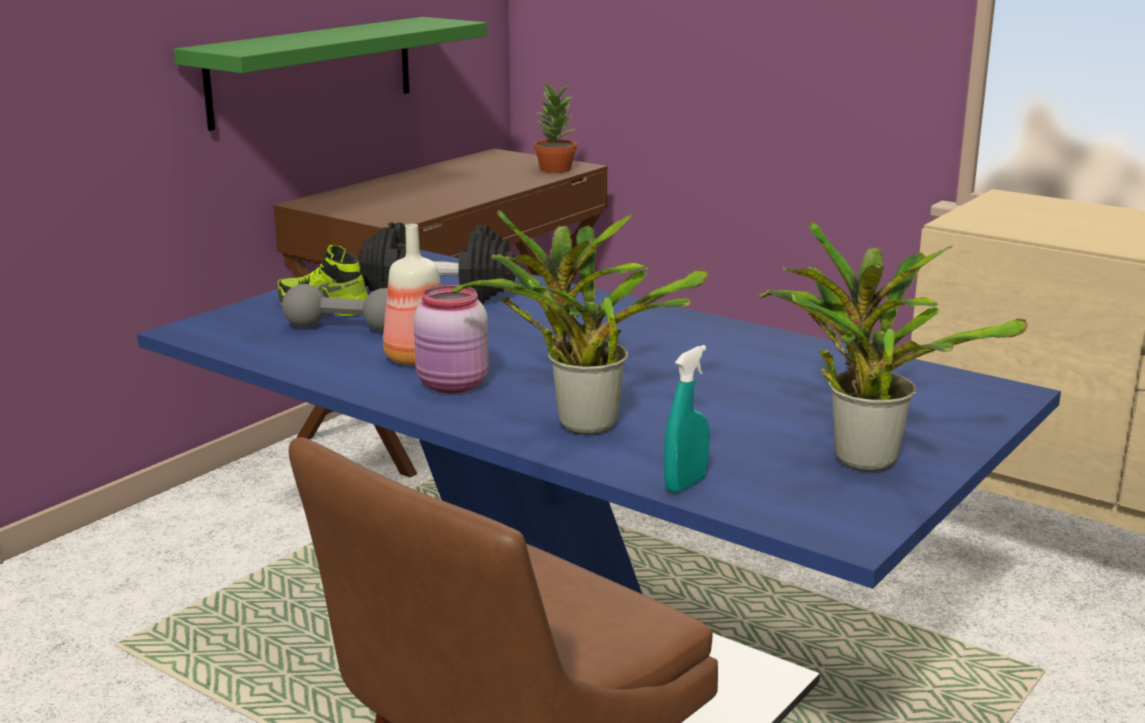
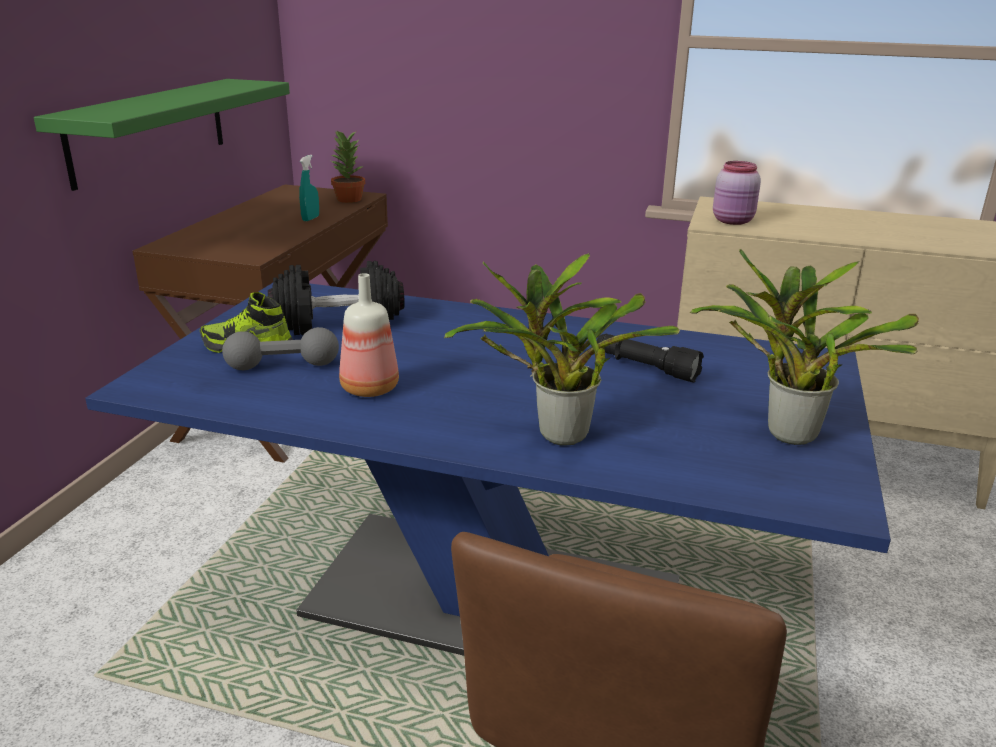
camera: 20 degrees left, 5 degrees up
pink jar [414,284,489,393] -> pink jar moved to [713,161,761,225]
turquoise spray bottle [664,345,709,493] -> turquoise spray bottle moved to [299,155,319,221]
none -> black flashlight [597,334,704,382]

